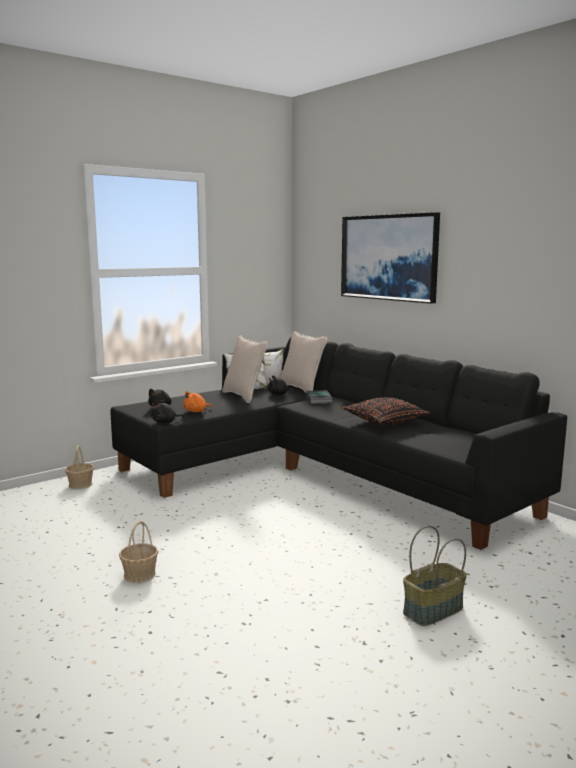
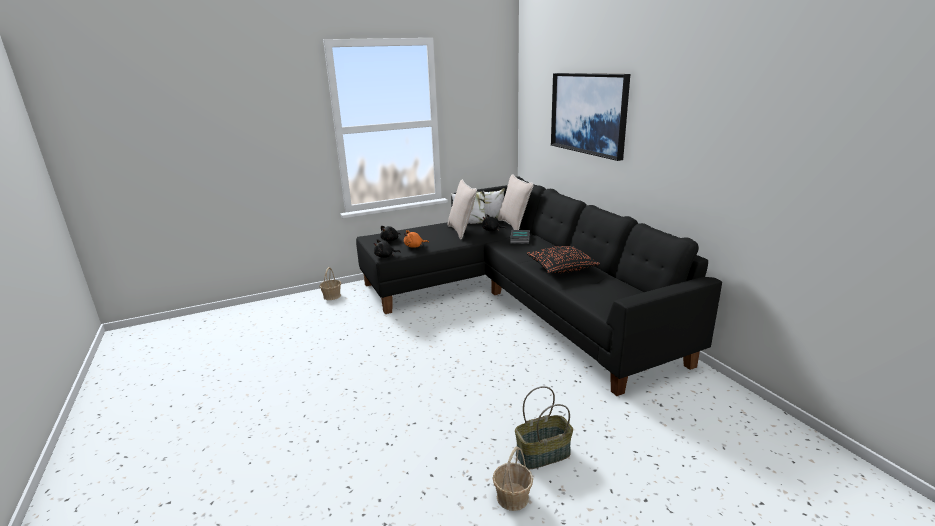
camera: 15 degrees right, 10 degrees up
basket [119,521,159,583] -> basket moved to [492,446,533,511]

